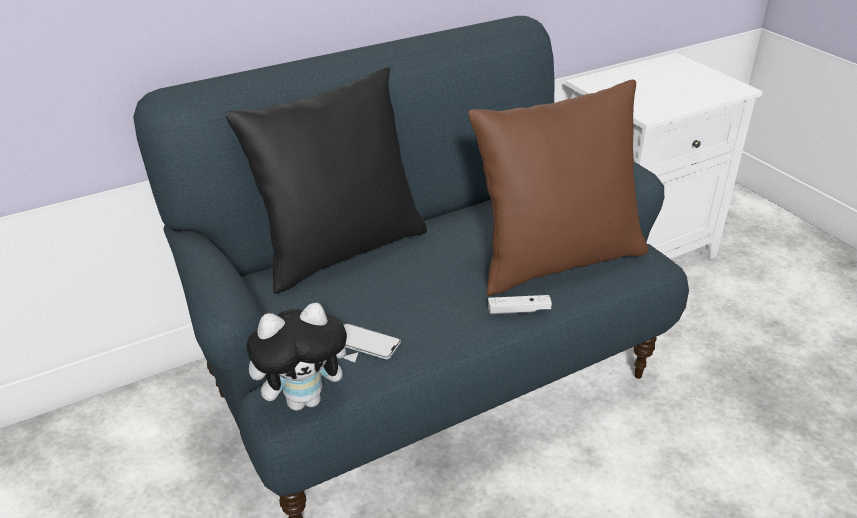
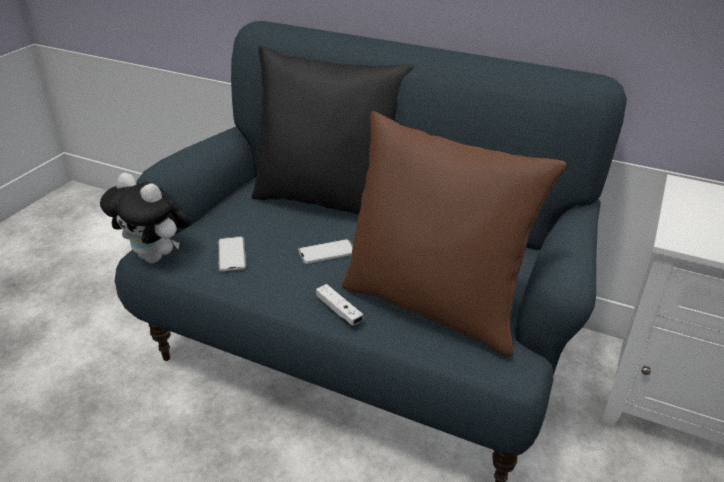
camera: 55 degrees right, 0 degrees up
none -> phone [298,239,353,264]

